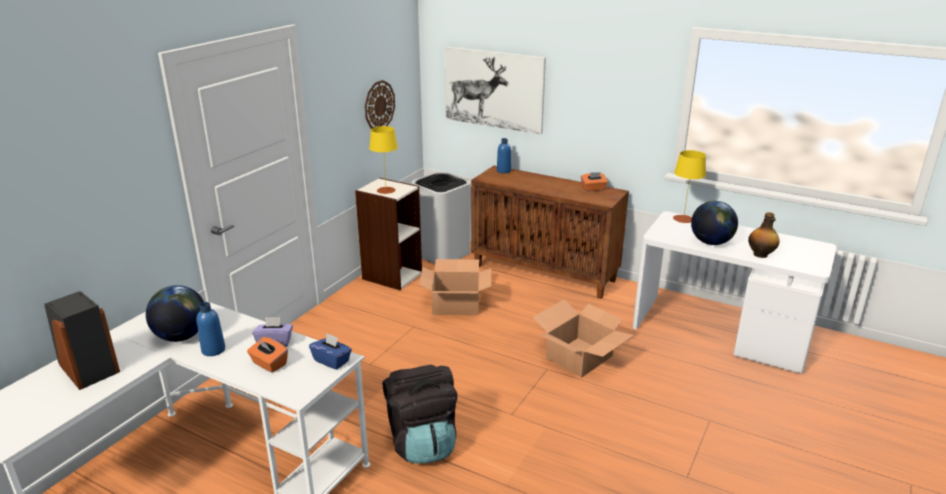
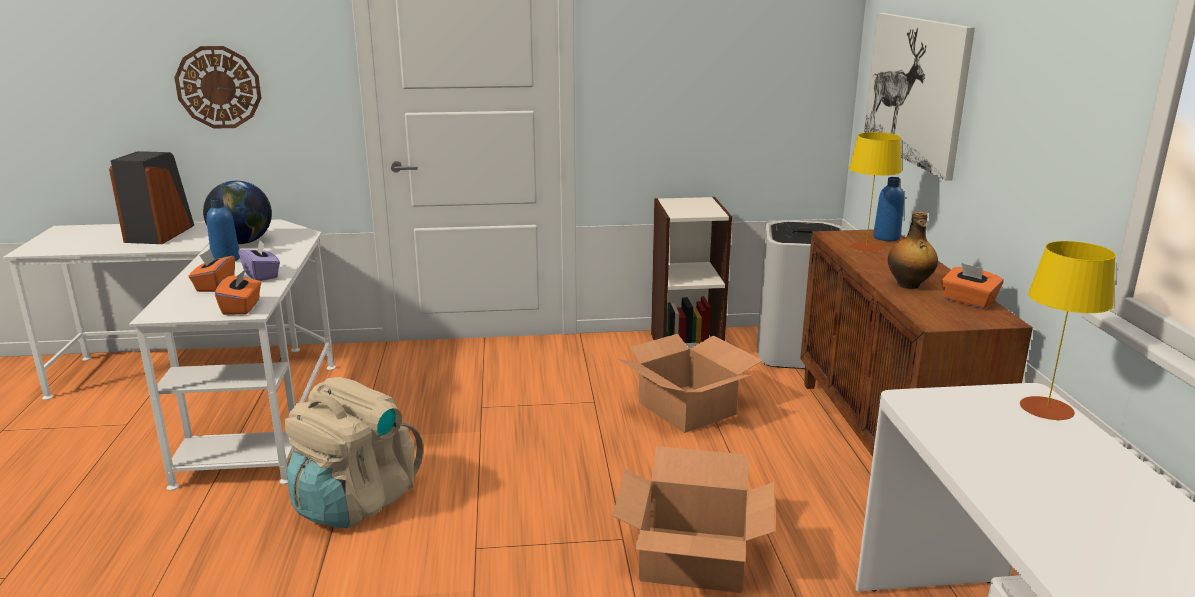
camera: 55 degrees right, 5 degrees down
blue tissue box [309,333,352,370] -> orange tissue box [215,269,261,315]
wall clock [365,80,395,129] -> wall clock moved to [174,46,261,129]
yellow table lamp [369,126,398,194] -> yellow table lamp moved to [849,132,902,253]
black backpack [383,365,458,463] -> beige backpack [285,377,423,528]
globe [691,201,738,245] -> none
bottle [748,212,780,258] -> bottle moved to [888,212,938,289]

